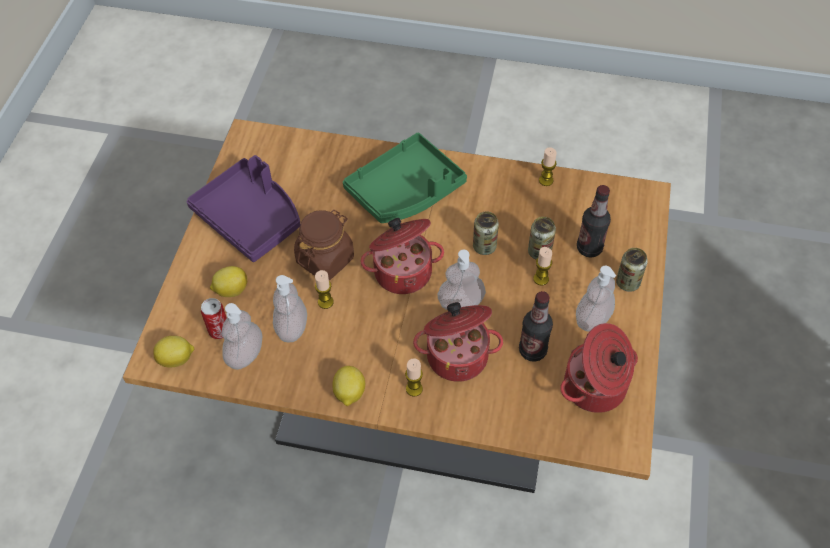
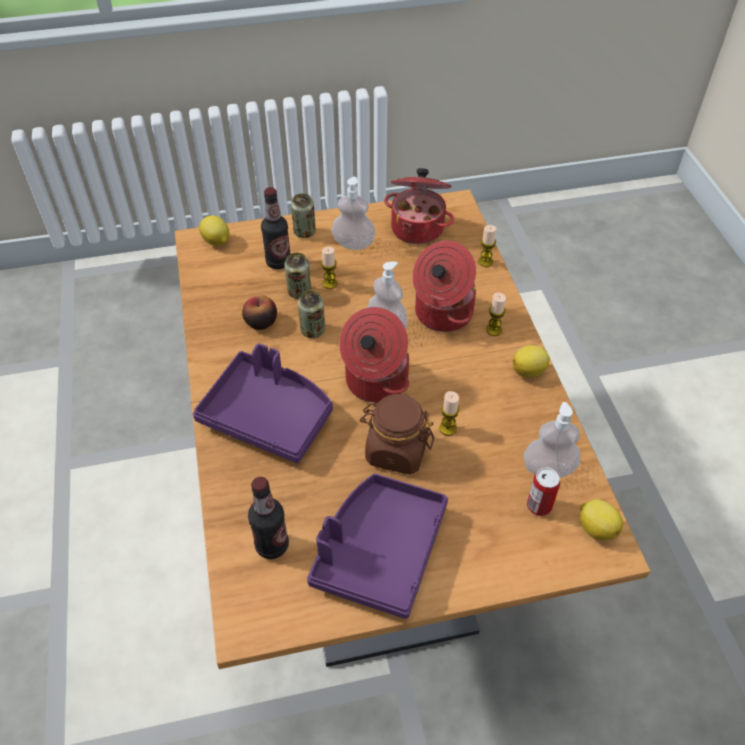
camera: 115 degrees left, 5 degrees down
lemon [210,266,247,297] -> lemon moved to [199,215,230,246]
soap dispenser [273,275,307,343] -> none
green tray [343,133,467,223] -> purple tray [193,343,333,463]
bottle [519,291,553,362] -> bottle moved to [248,477,289,559]
candle [539,147,557,186] -> candle moved to [478,225,497,267]
none -> apple [242,295,277,330]

